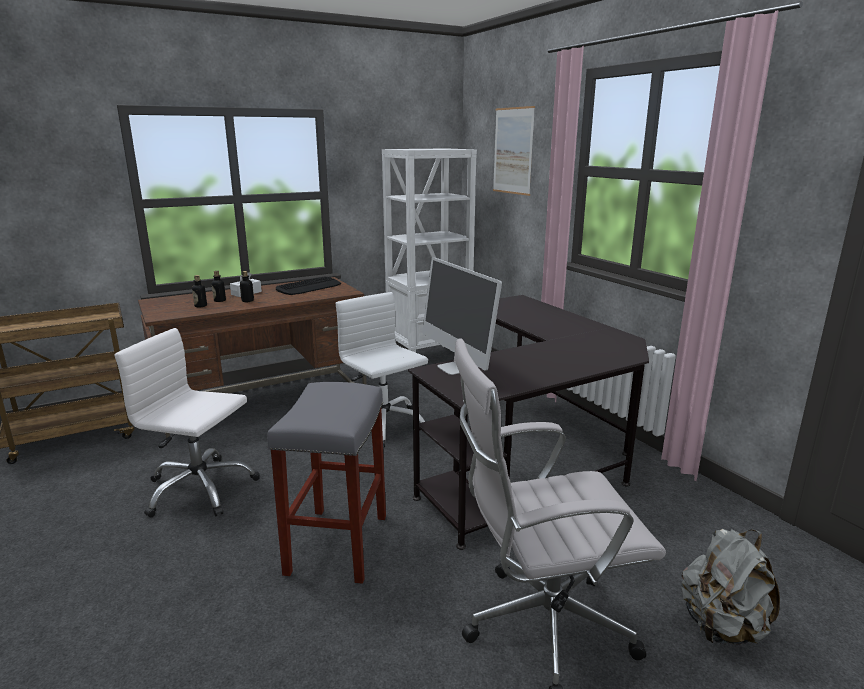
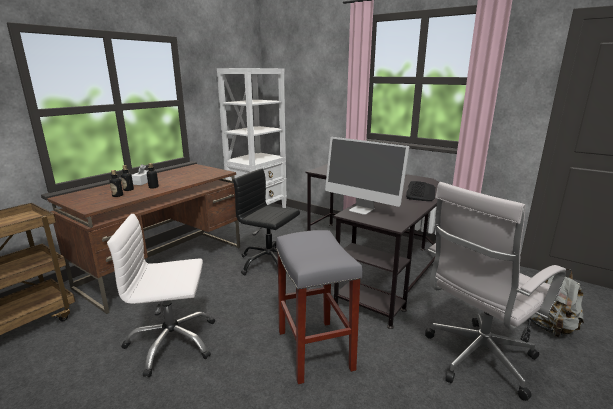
camera: 25 degrees left, 0 degrees up
keyboard [276,277,341,295] -> keyboard moved to [406,181,436,201]
white office chair [336,292,428,447] -> black office chair [233,168,300,276]
picture [493,106,535,196] -> none

